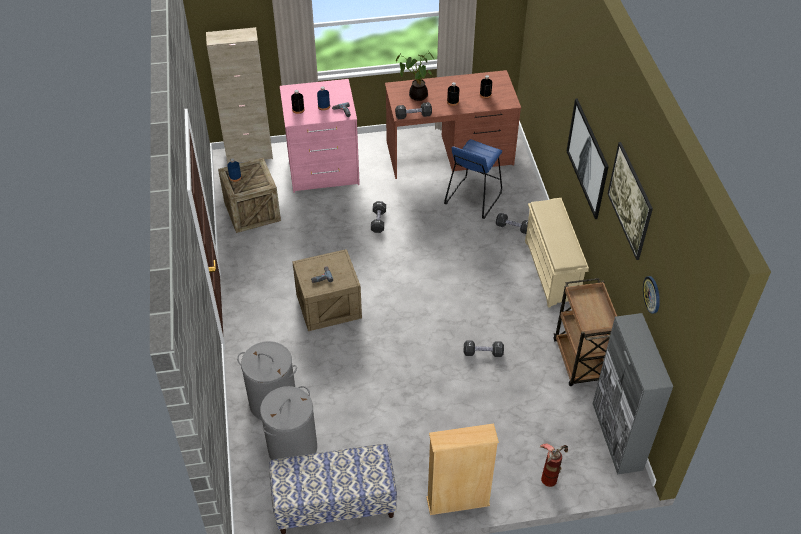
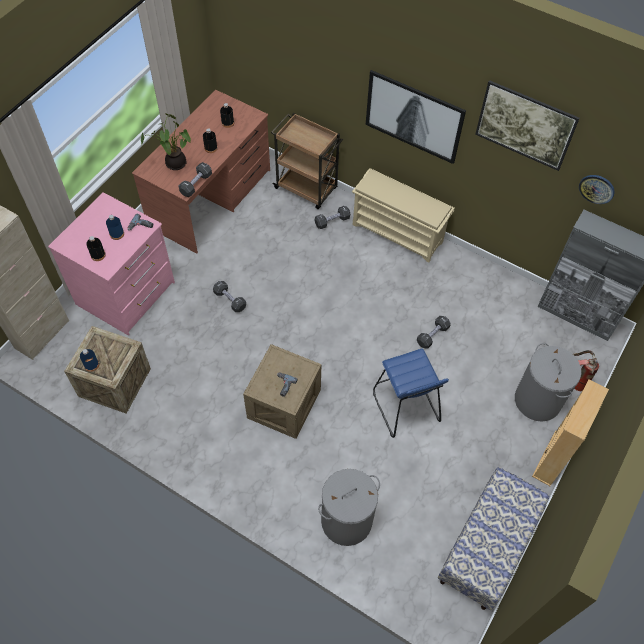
camera: 50 degrees left, 10 degrees up
grey laundry basket [260,386,317,460] -> grey laundry basket moved to [515,343,581,422]
blue stool [444,139,502,219] -> blue stool moved to [373,349,449,438]
brown cart [554,278,617,386] -> brown cart moved to [271,113,343,209]

